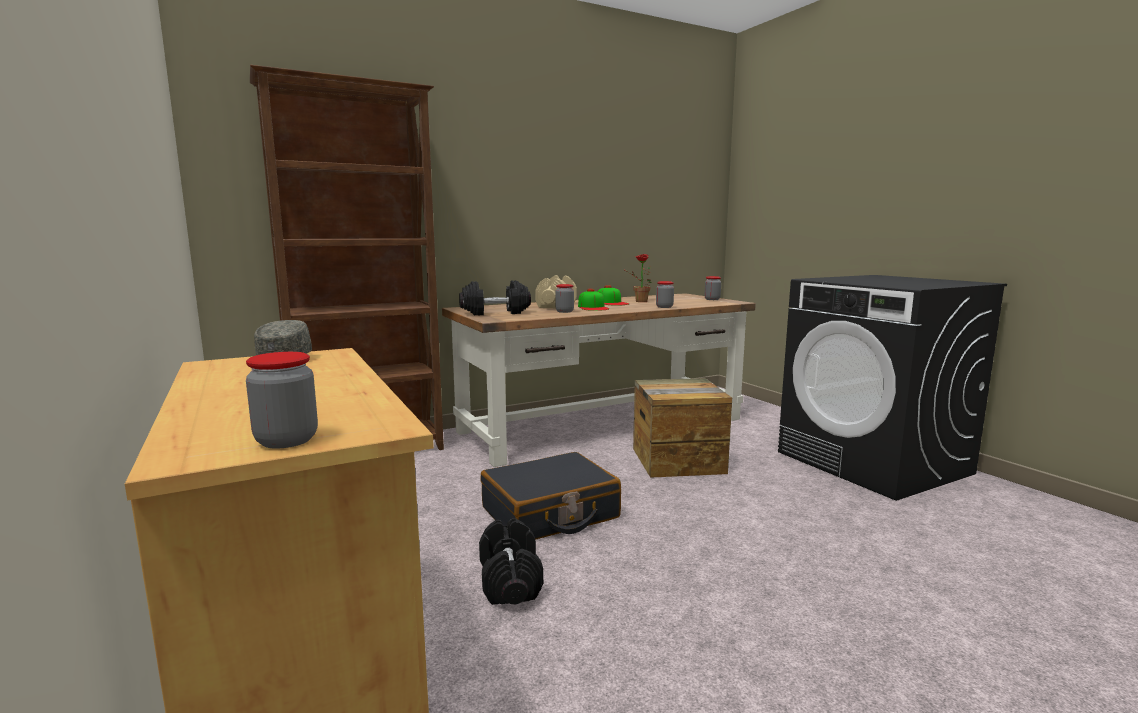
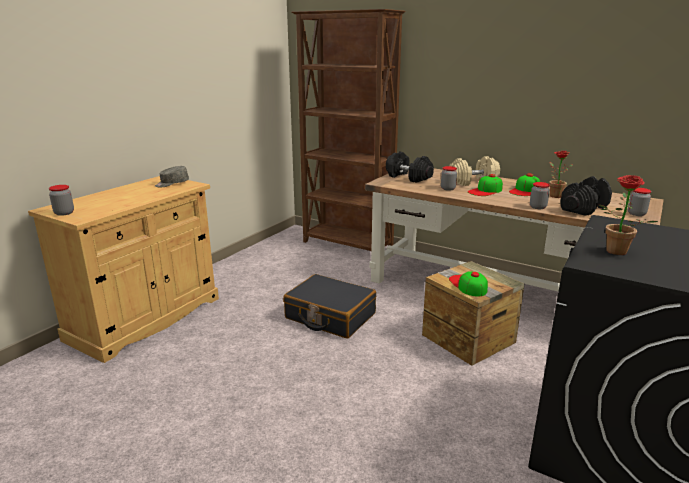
camera: 60 degrees right, 10 degrees up
black dumbbell [479,518,543,605] -> black dumbbell moved to [560,176,612,216]
none -> cap [449,271,488,297]
none -> potted plant [599,175,658,255]

